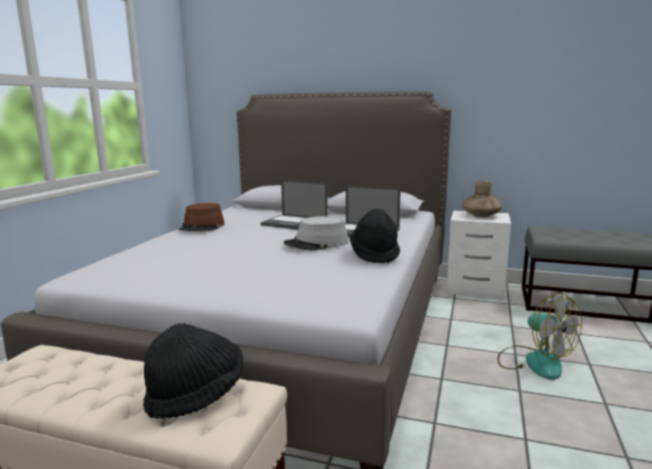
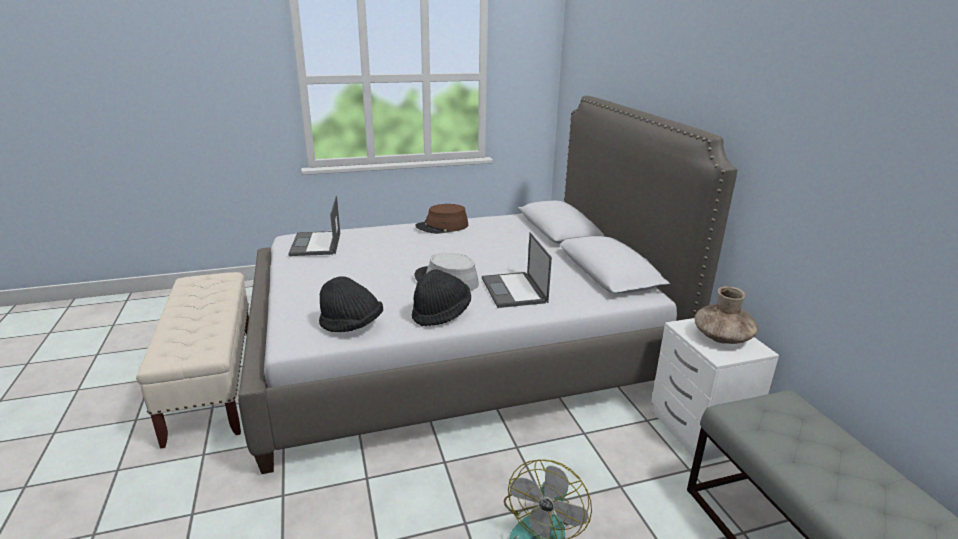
camera: 55 degrees right, 10 degrees up
black hat [143,323,243,419] -> black hat moved to [319,276,383,332]
laptop [261,180,328,230] -> laptop moved to [288,196,340,256]

